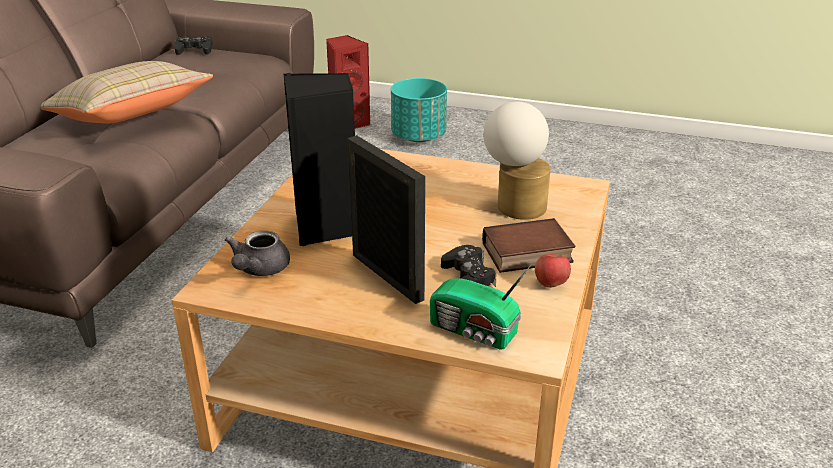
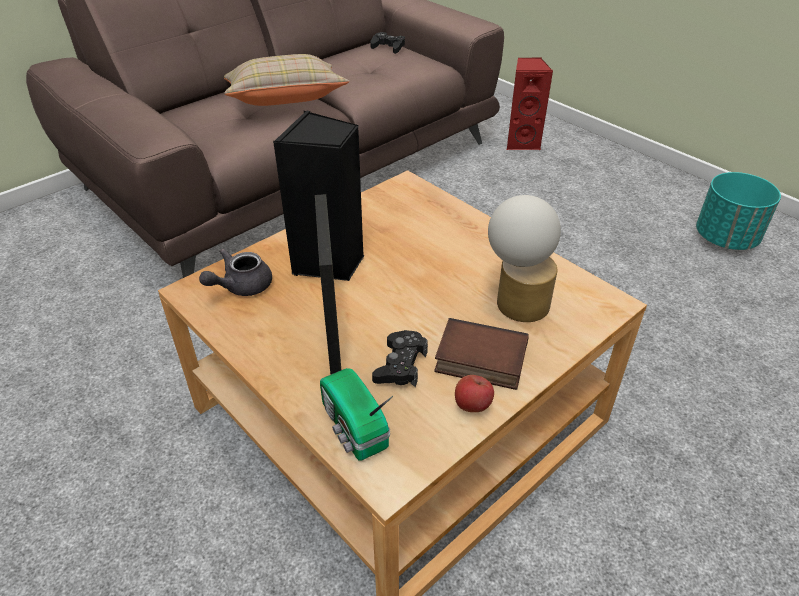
camera: 30 degrees right, 10 degrees up
turquoise planter [391,78,447,142] -> turquoise planter moved to [696,172,781,250]

